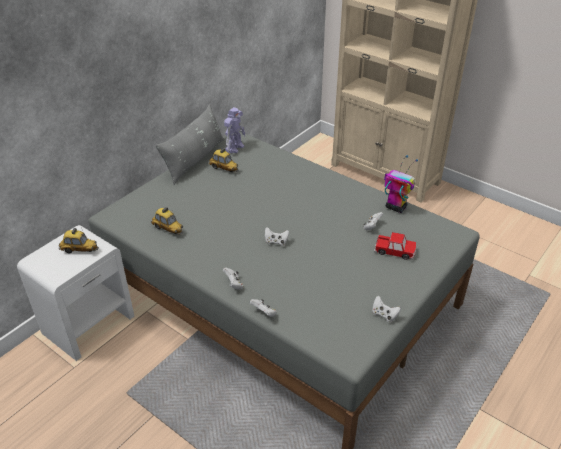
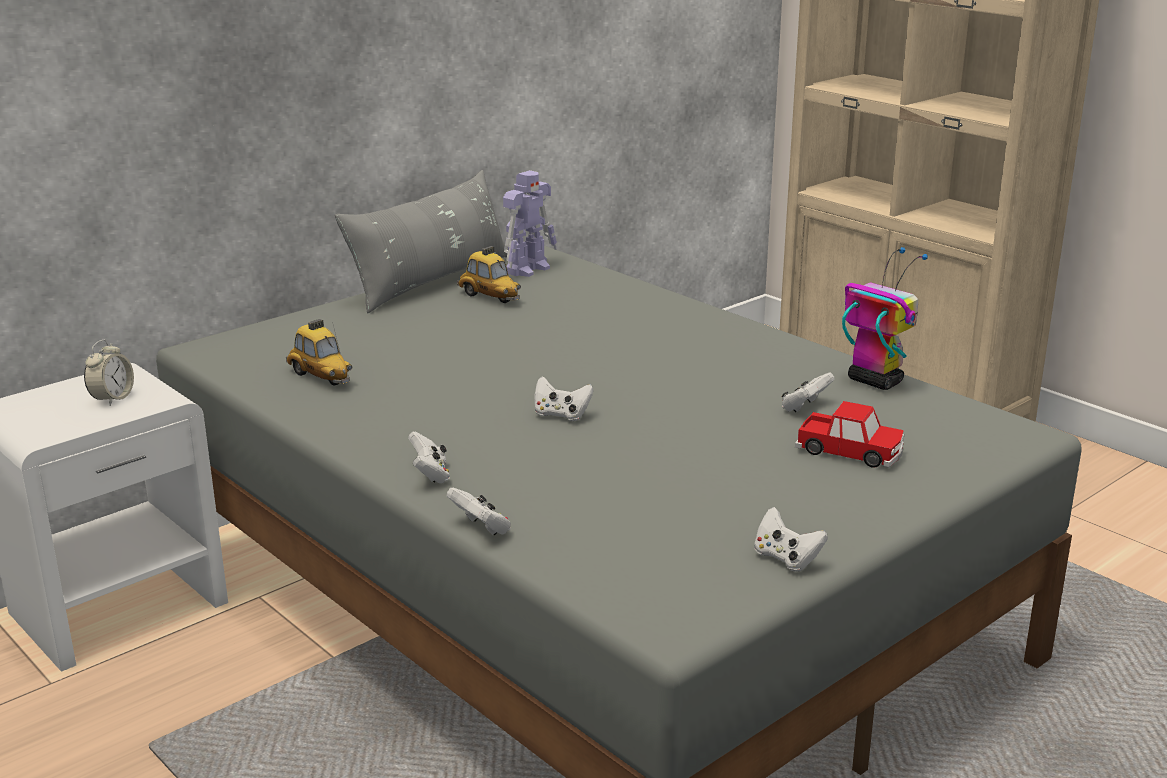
camera: 10 degrees right, 15 degrees down
toy car [59,228,99,253] -> alarm clock [84,339,134,406]

